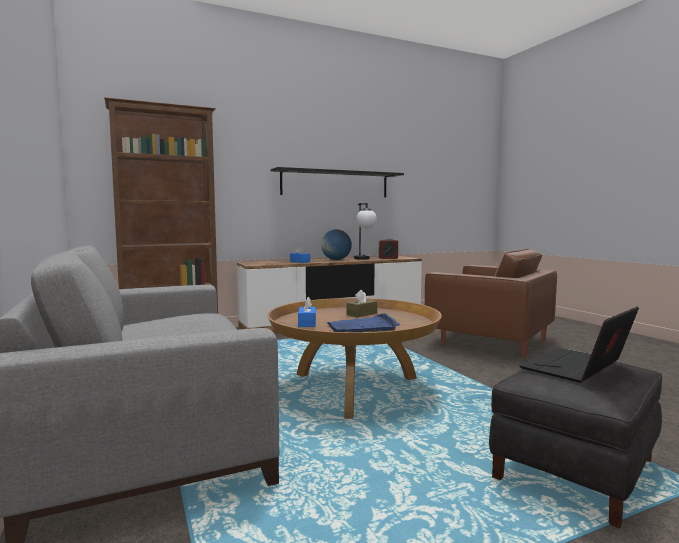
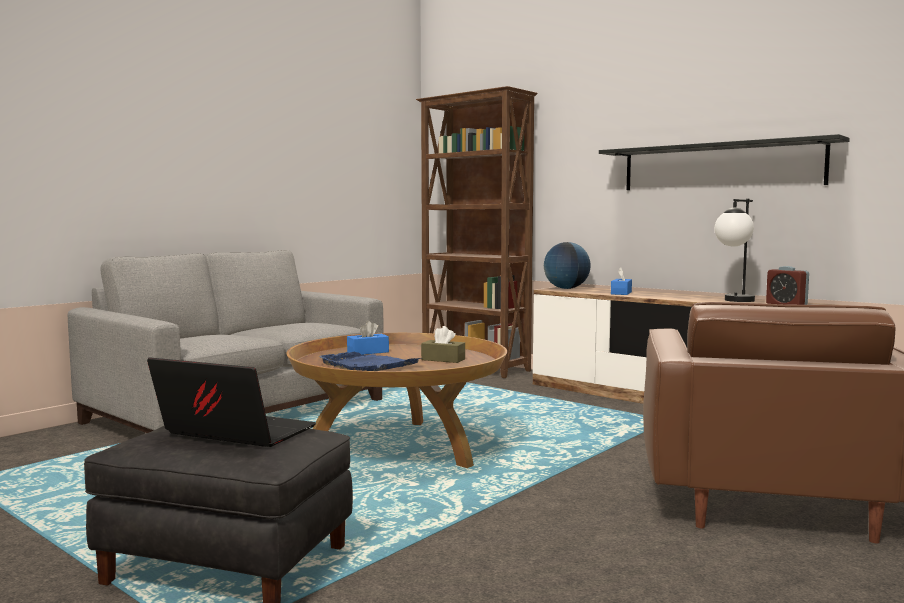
camera: 65 degrees right, 0 degrees up
globe [321,229,352,260] -> globe moved to [544,242,591,289]

